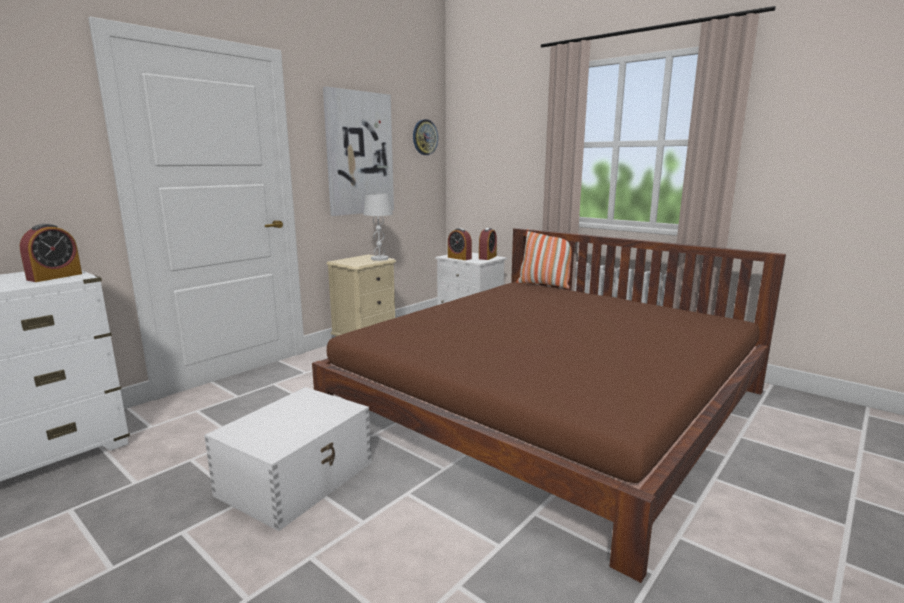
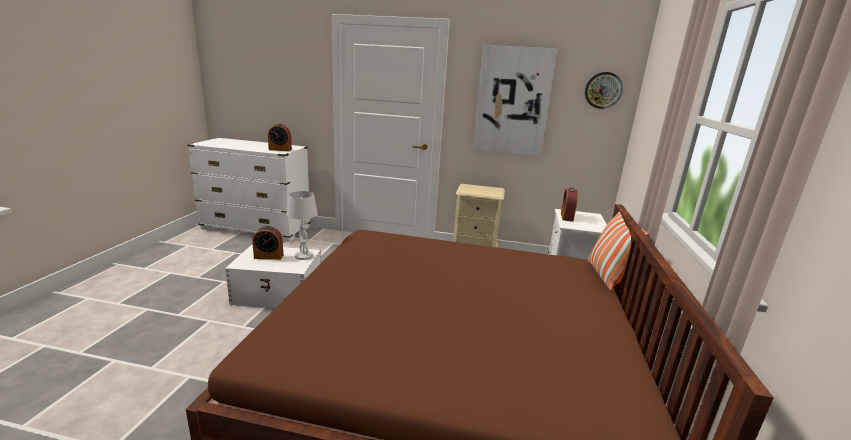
camera: 60 degrees right, 5 degrees up
white table lamp [363,193,393,261] -> white table lamp moved to [286,191,318,260]
alarm clock [479,228,497,260] -> alarm clock moved to [252,226,283,260]

